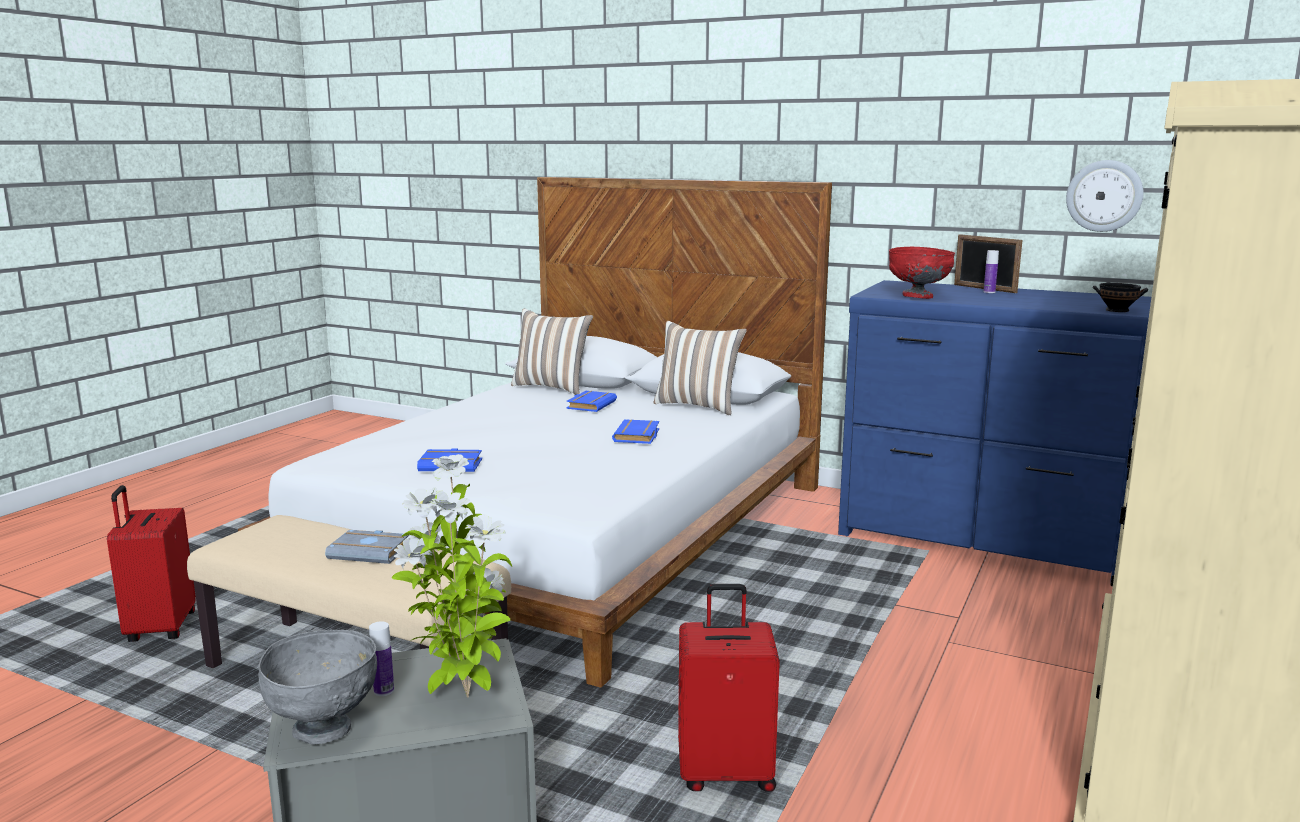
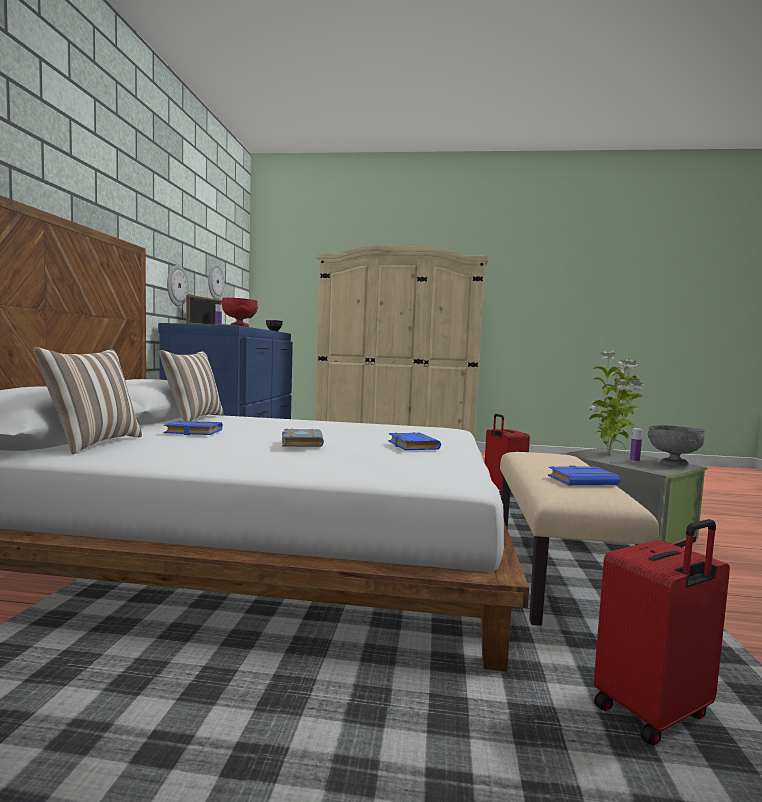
camera: 110 degrees left, 10 degrees down
grey book [325,530,409,564] -> grey book moved to [282,428,324,447]
blue book [612,419,659,444] -> blue book moved to [548,466,620,485]
none -> wall clock [167,265,189,306]

